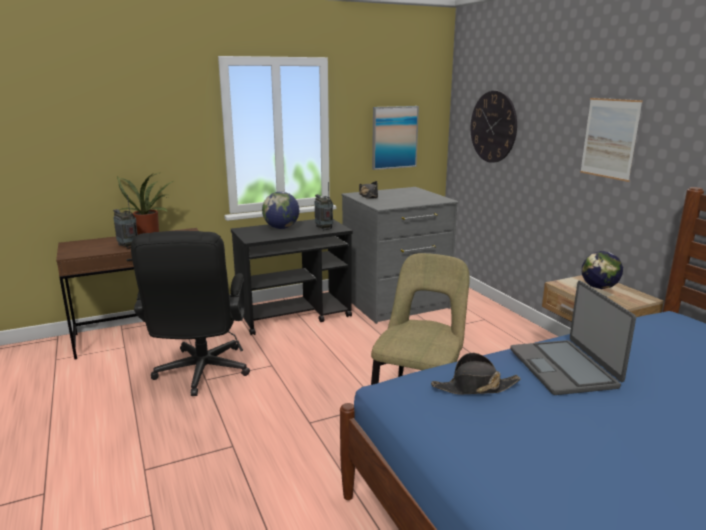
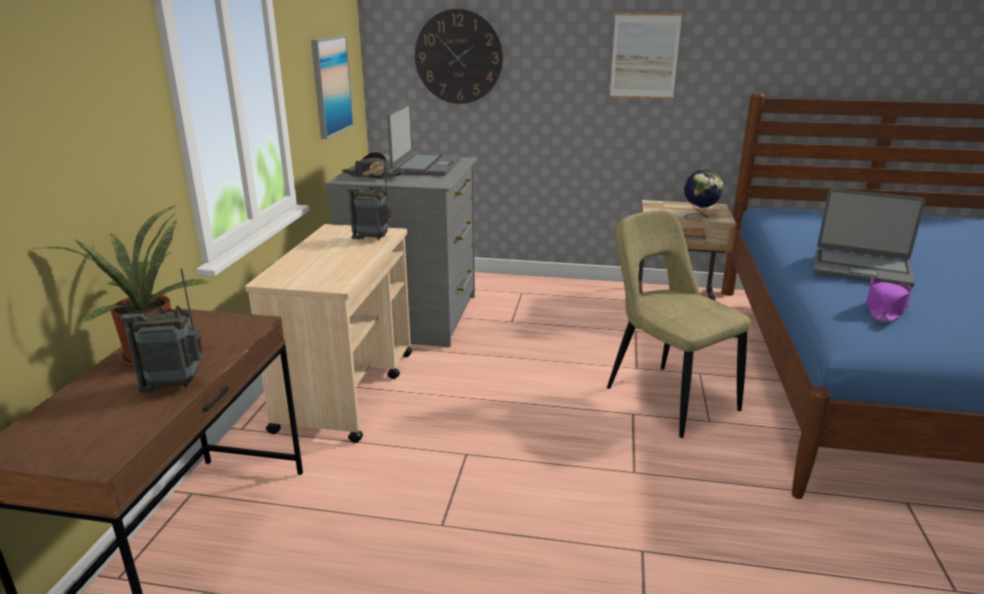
camera: 55 degrees left, 5 degrees up
black office chair [131,231,250,396] -> none
black cart [231,219,353,336] -> beige cart [245,224,412,443]
globe [262,191,299,229] -> none
black hat [431,353,521,394] -> purple hat [867,277,912,322]
none -> laptop [387,103,461,176]

